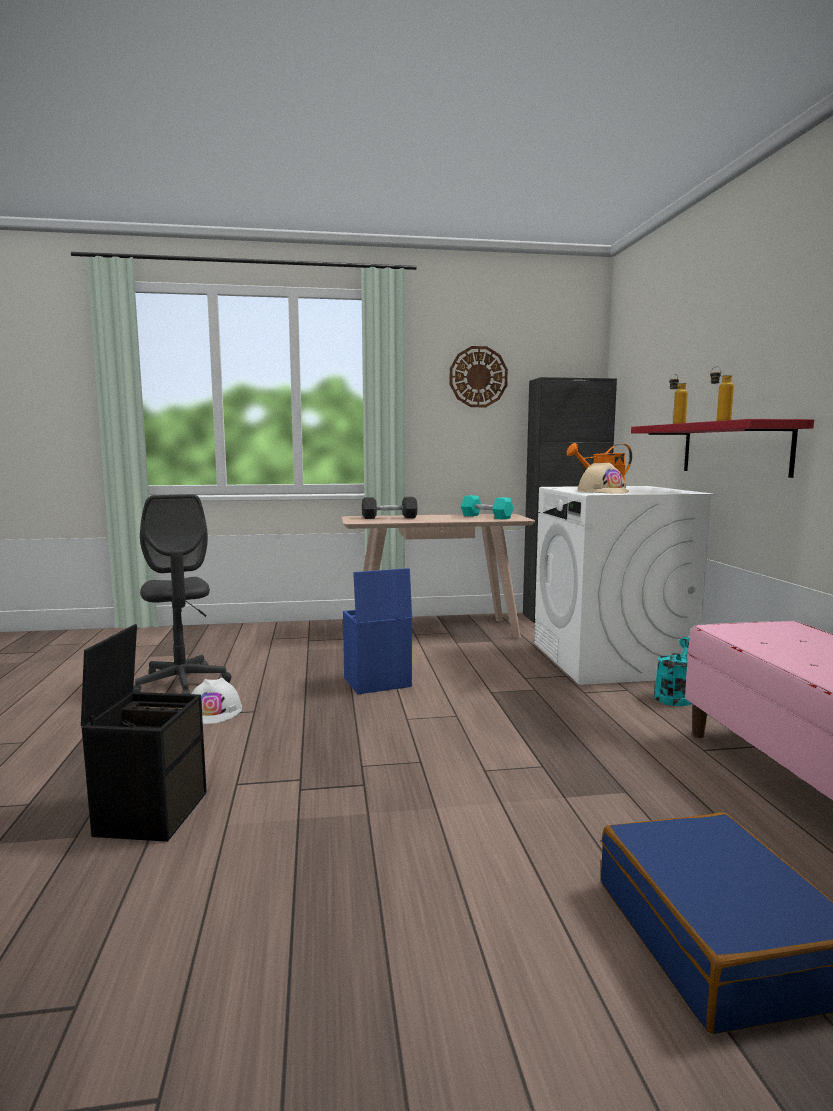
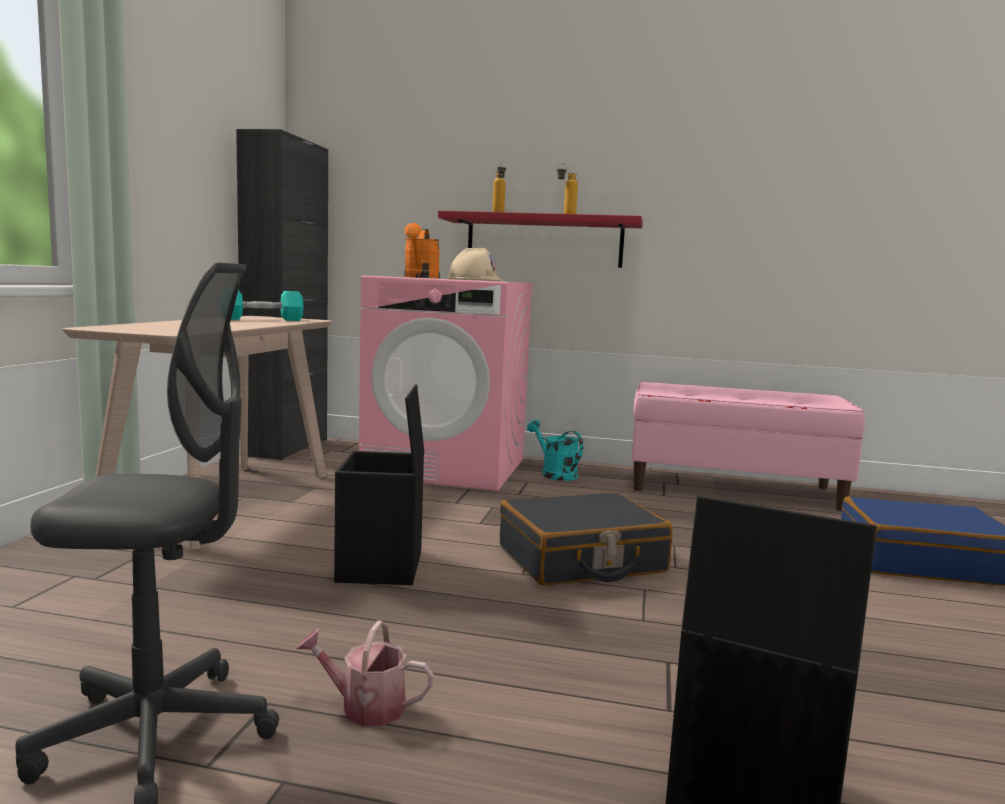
camera: 70 degrees left, 0 degrees up
white hard hat [191,678,242,724] -> watering can [296,620,434,726]
blue storage box [343,568,412,695] -> black storage box [334,385,424,585]
grey dumbbell [362,497,418,519] -> none
wall clock [450,346,508,407] -> none
white washing machine [534,486,716,685] -> pink washing machine [359,276,533,491]
none -> black suitcase [500,492,673,585]

